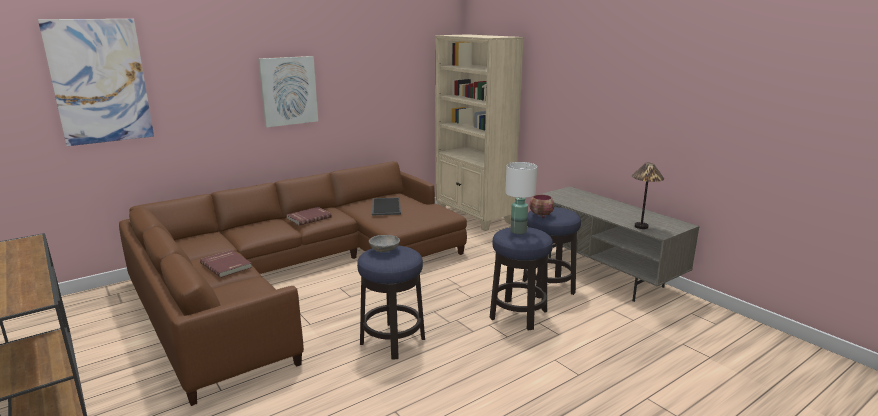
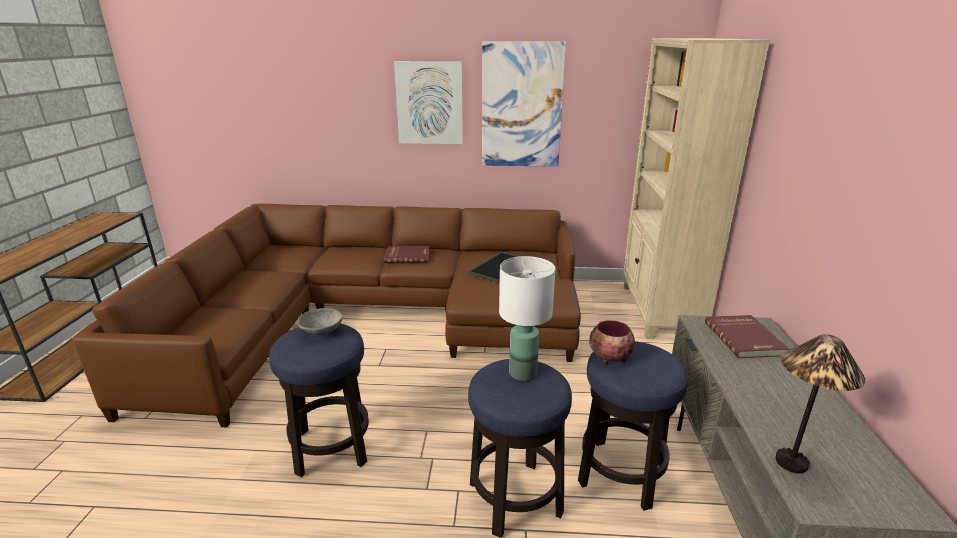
camera: 40 degrees right, 5 degrees up
picture [38,19,154,146] -> picture moved to [482,41,566,167]
red book [200,250,252,278] -> red book moved to [705,315,789,358]

